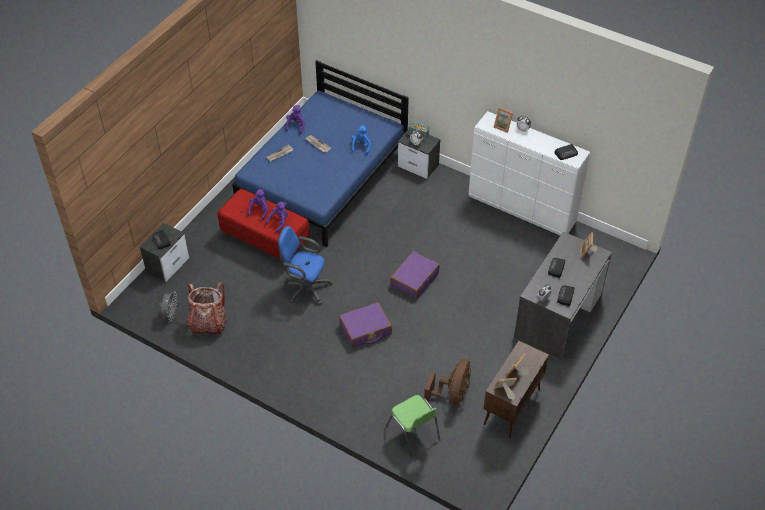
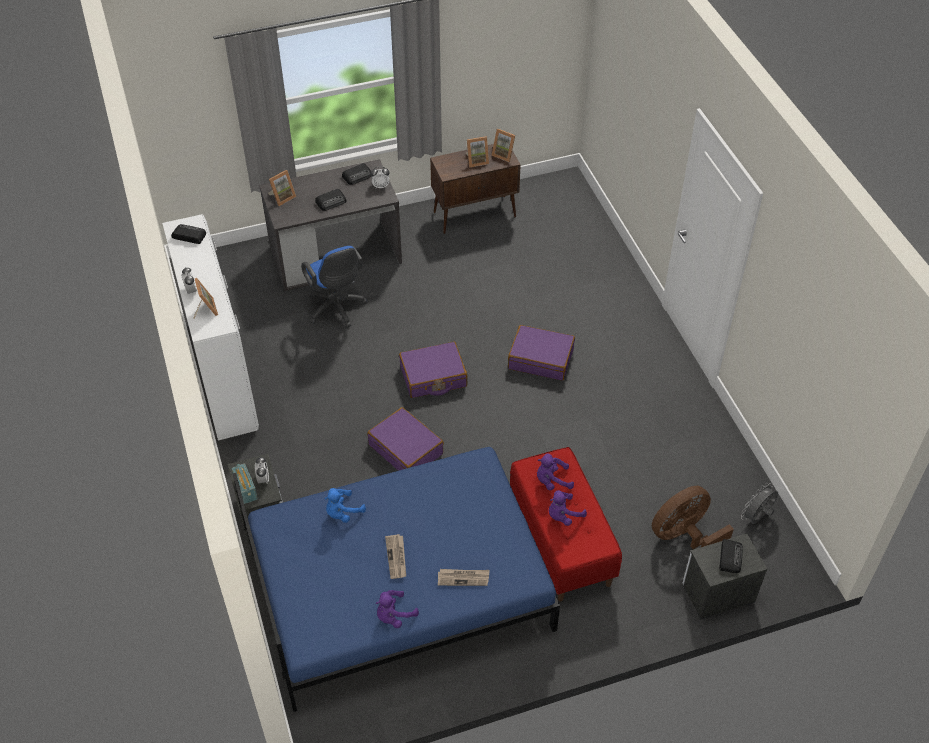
camera: 140 degrees left, 0 degrees up
backpack [187,282,227,335] -> none
blue office chair [278,226,333,305] -> blue office chair moved to [301,245,367,328]
green chair [386,395,441,458] -> none
brown fan [424,359,471,405] -> brown fan moved to [652,486,734,549]
none -> purple suitcase [367,407,444,471]

